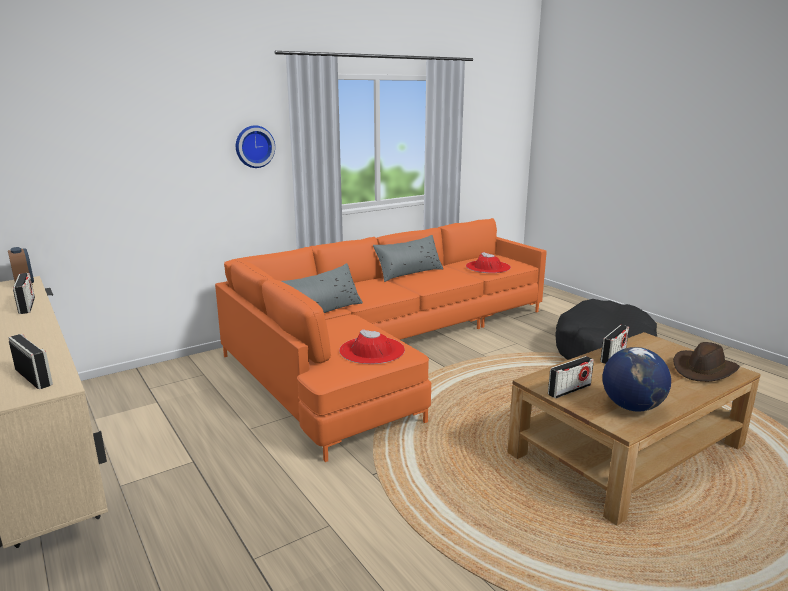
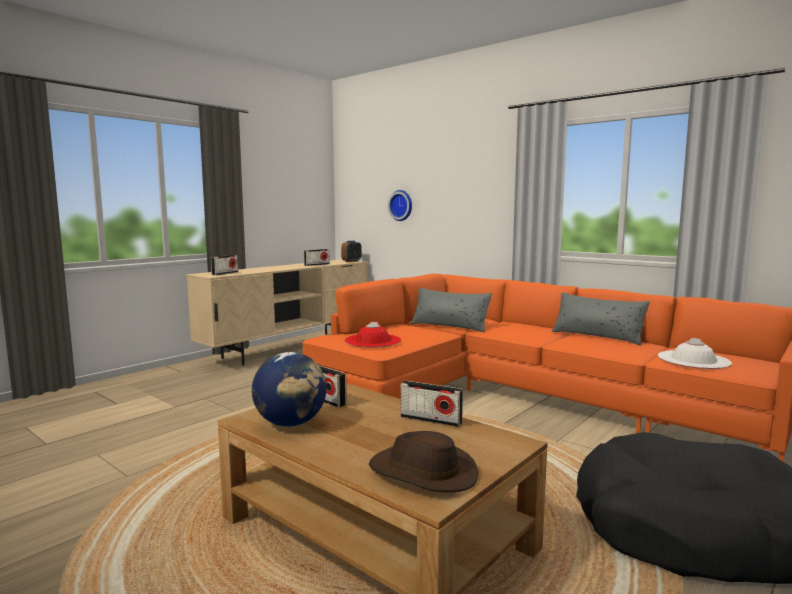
camera: 75 degrees right, 10 degrees down
wall clock [236,125,275,168] -> wall clock moved to [388,190,412,221]
red hat [466,252,511,273] -> white hat [658,338,732,369]

